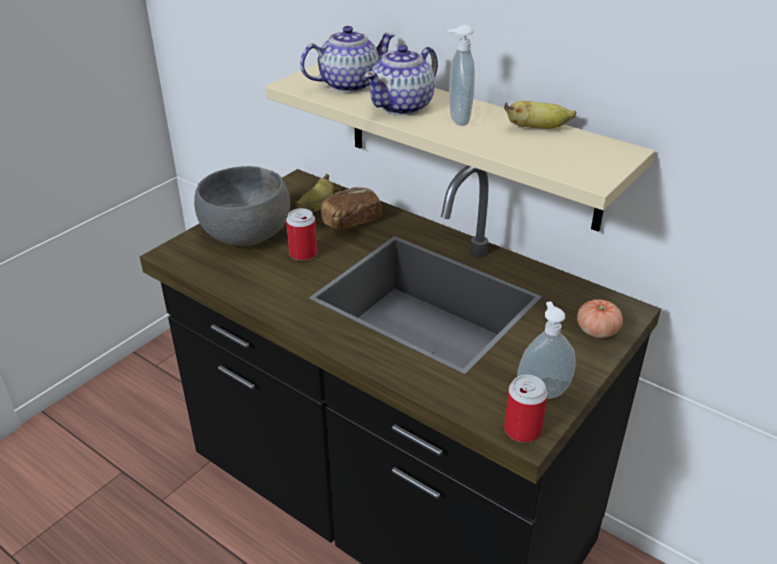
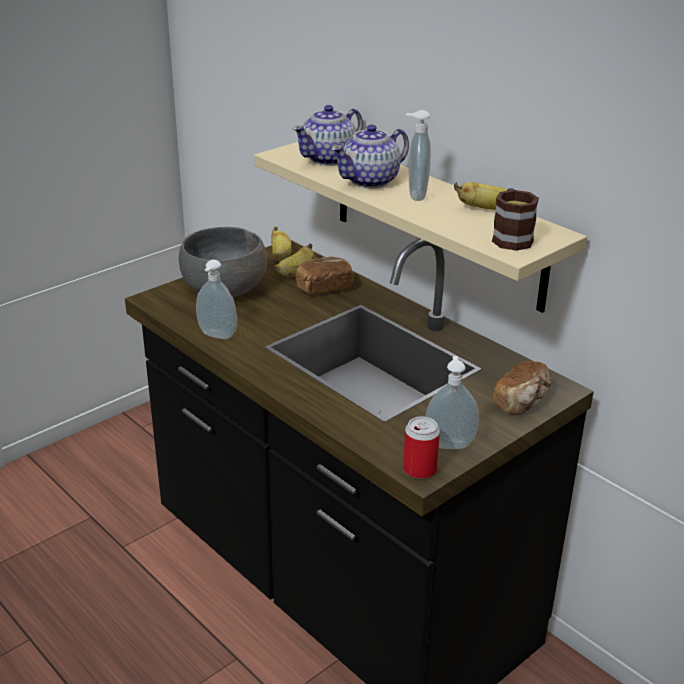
camera: 10 degrees right, 5 degrees down
can [286,208,317,261] -> none
teapot [300,26,395,93] -> teapot turned 150 degrees clockwise [293,105,363,166]
tomato [577,299,623,338] -> bread [492,361,552,415]
none -> soap dispenser [196,260,237,339]
none -> banana [271,227,292,262]
none -> mug [492,188,539,251]

